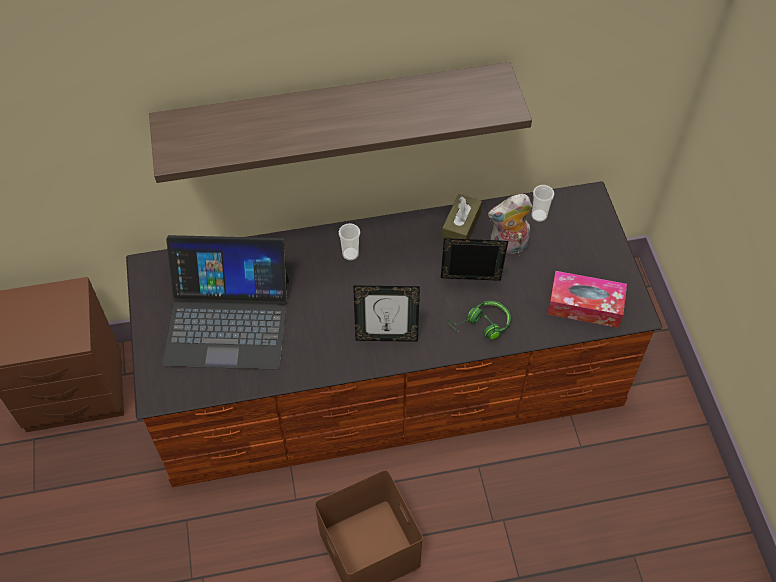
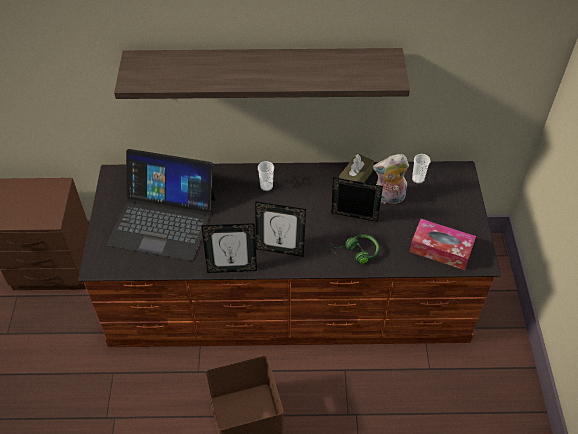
camera: 10 degrees right, 5 degrees down
none -> picture frame [201,223,257,273]

